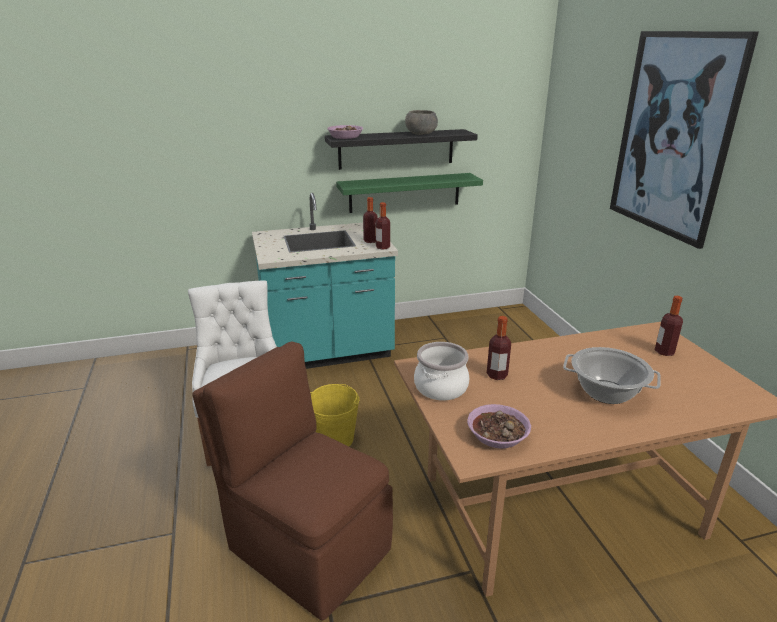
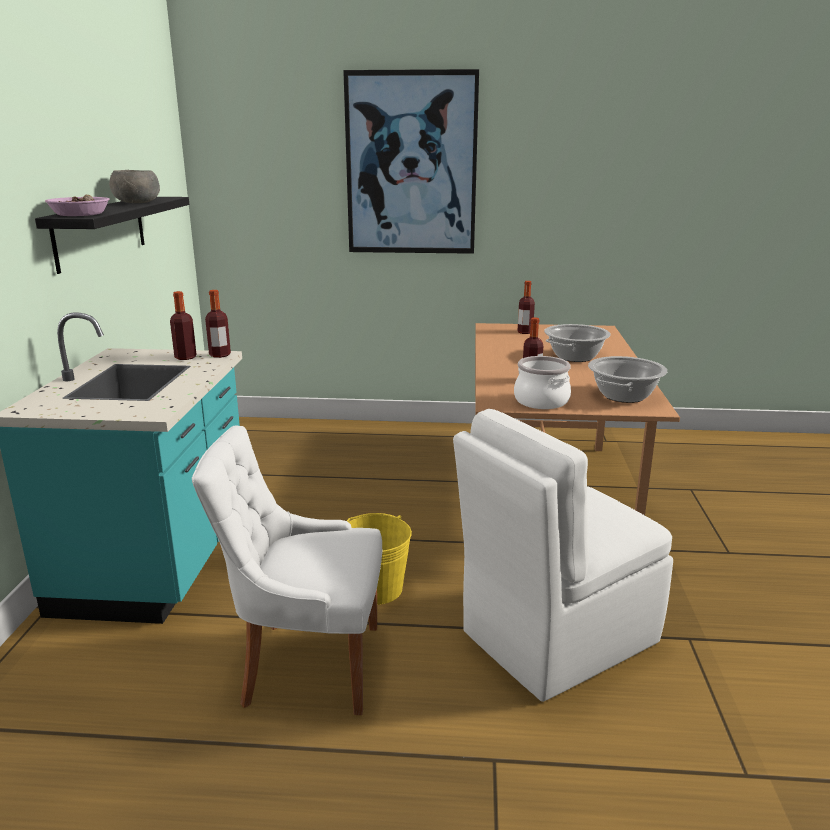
camera: 70 degrees left, 5 degrees down
brown chair [192,341,393,620] -> white chair [453,409,673,702]
green shelf [336,173,483,213] -> none
bowl [467,404,531,449] -> cooking pot [588,356,667,403]

